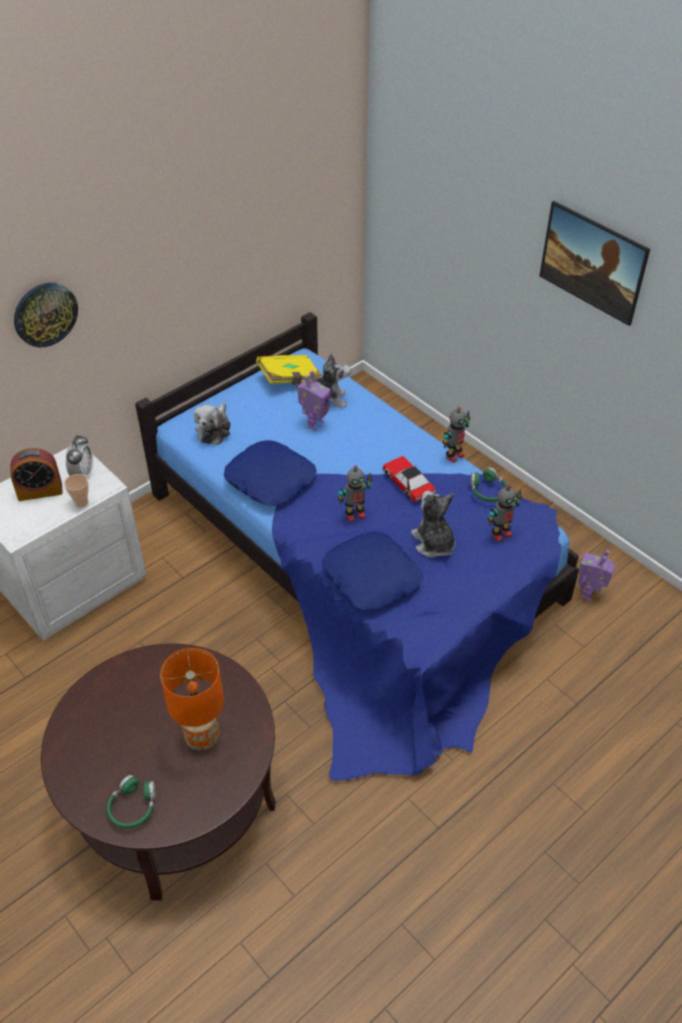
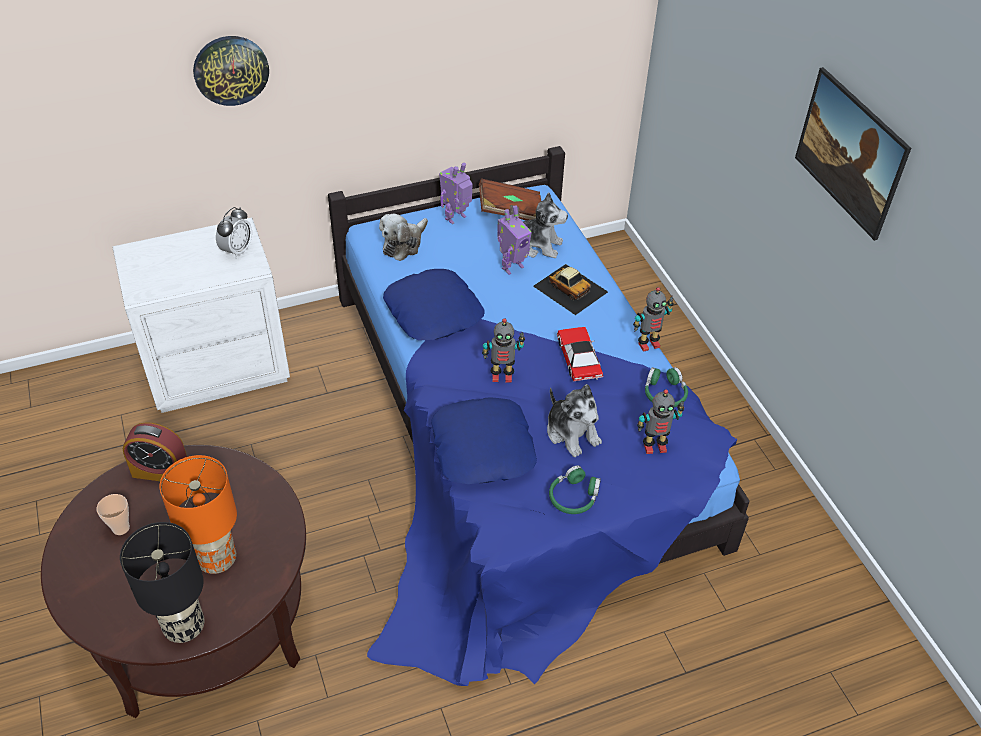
camera: 20 degrees right, 0 degrees up
alarm clock [10,448,63,501] -> alarm clock moved to [123,422,187,481]
cup [64,474,89,507] -> cup moved to [97,494,130,535]
green headphones [107,775,156,829] -> green headphones moved to [549,465,601,514]
yellow book [256,355,322,385] -> brown book [479,178,541,221]
plush toy [411,491,455,558] -> plush toy turned 150 degrees clockwise [547,384,602,457]
toy robot [578,550,615,601] -> toy robot moved to [439,162,472,224]
none -> black table lamp [120,522,204,643]
none -> toy car [533,264,608,315]

